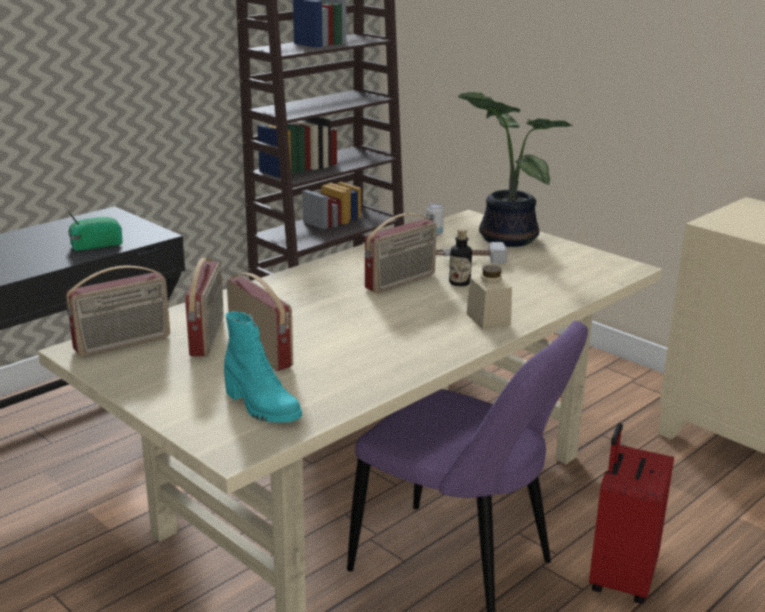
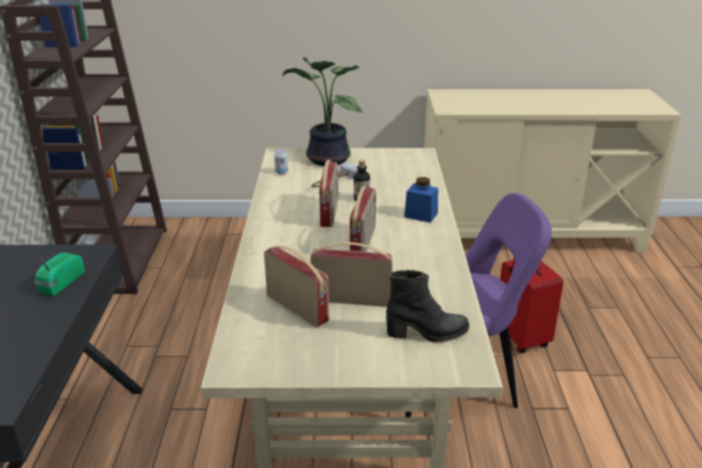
camera: 45 degrees left, 5 degrees up
radio [66,266,170,356] -> radio moved to [350,186,376,252]
turquoise boot [224,311,302,423] -> black boot [386,270,469,343]
beige jar [467,265,512,330] -> blue jar [404,177,438,223]

